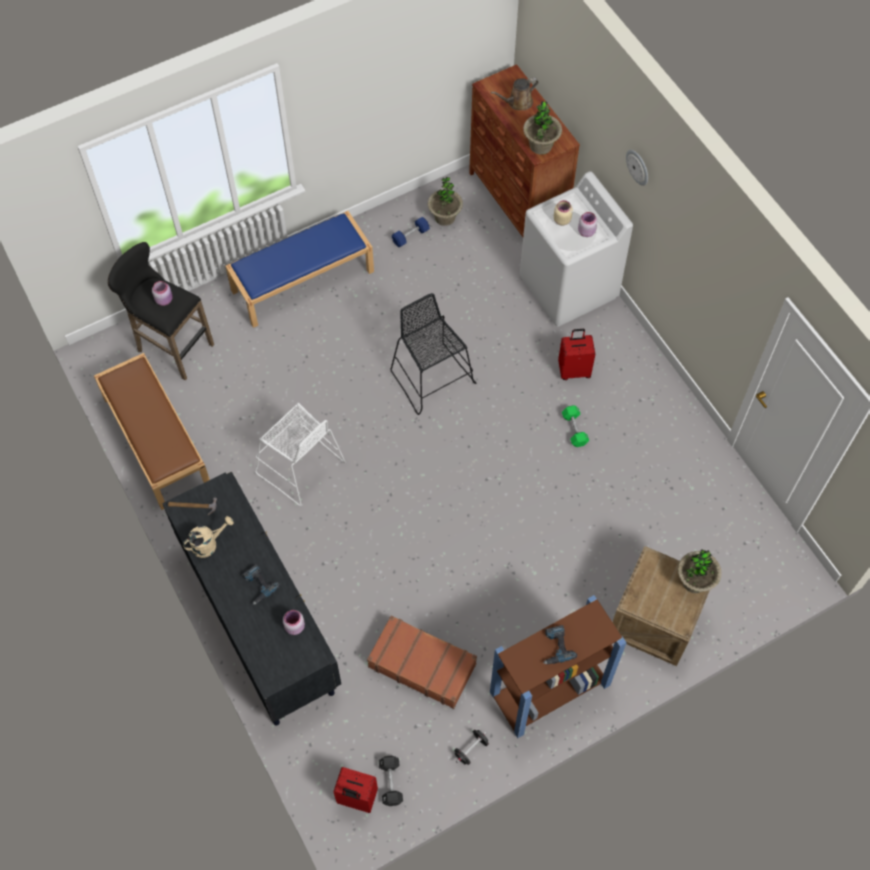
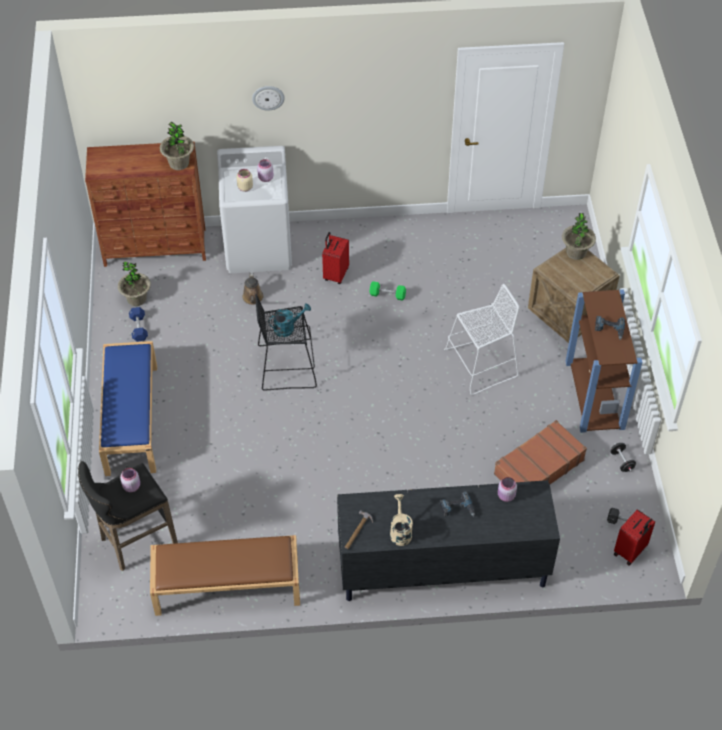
camera: 65 degrees left, 10 degrees down
white stool [255,403,346,506] -> white stool moved to [444,284,519,395]
brown watering can [491,77,539,110] -> brown watering can moved to [242,272,264,305]
none -> turquoise watering can [268,303,311,337]

